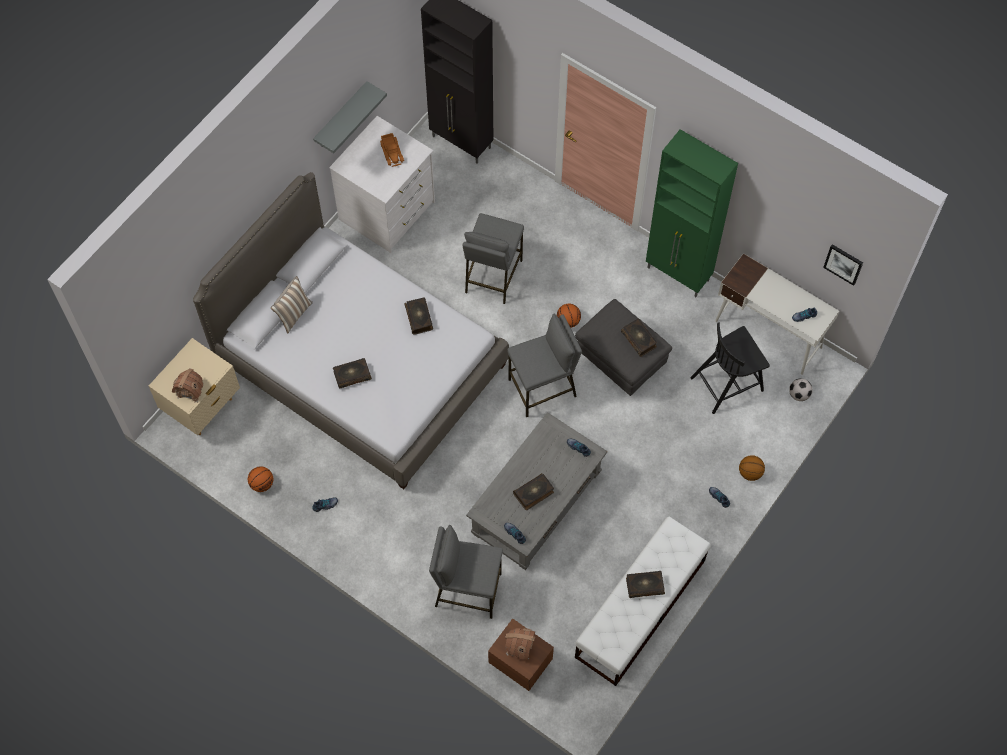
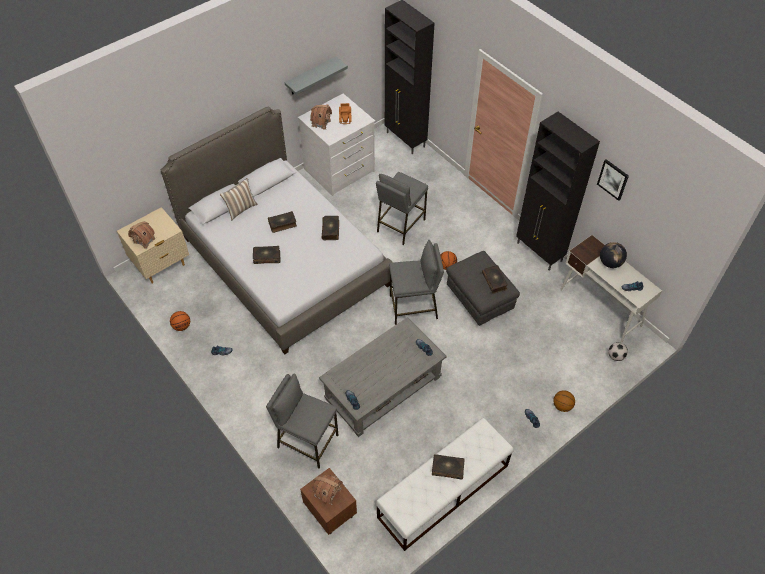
camera: 15 degrees right, 10 degrees down
book [513,473,554,510] -> book moved to [268,211,297,233]
green cabinet [646,129,738,297] -> black cabinet [516,112,600,270]
black chair [690,323,770,414] -> none
picture [823,244,863,286] -> picture moved to [597,159,629,201]
none -> toy house [310,104,332,130]
none -> globe [600,242,627,268]

